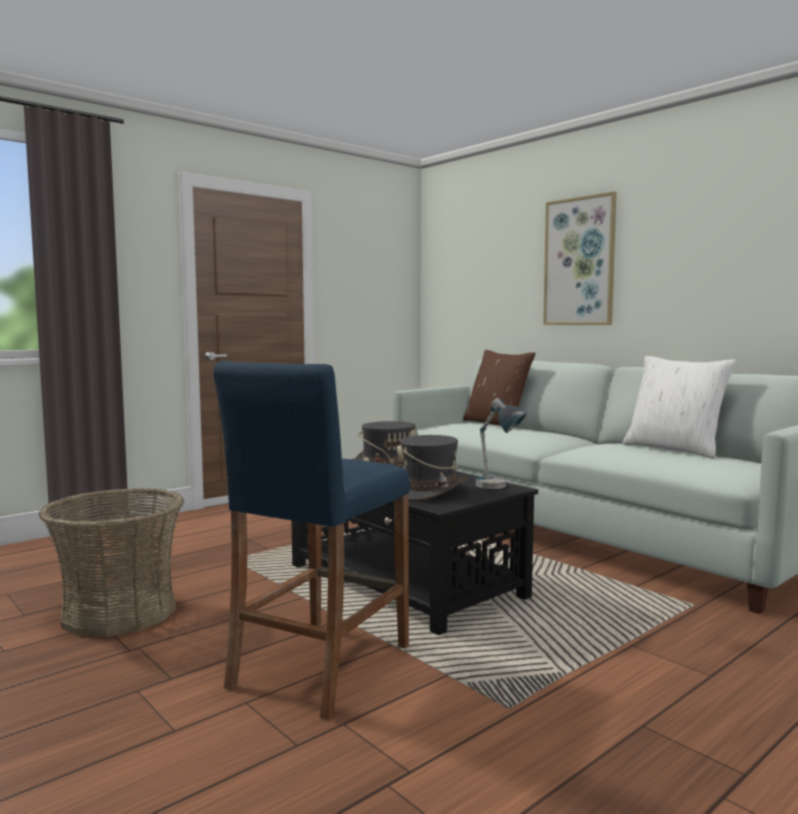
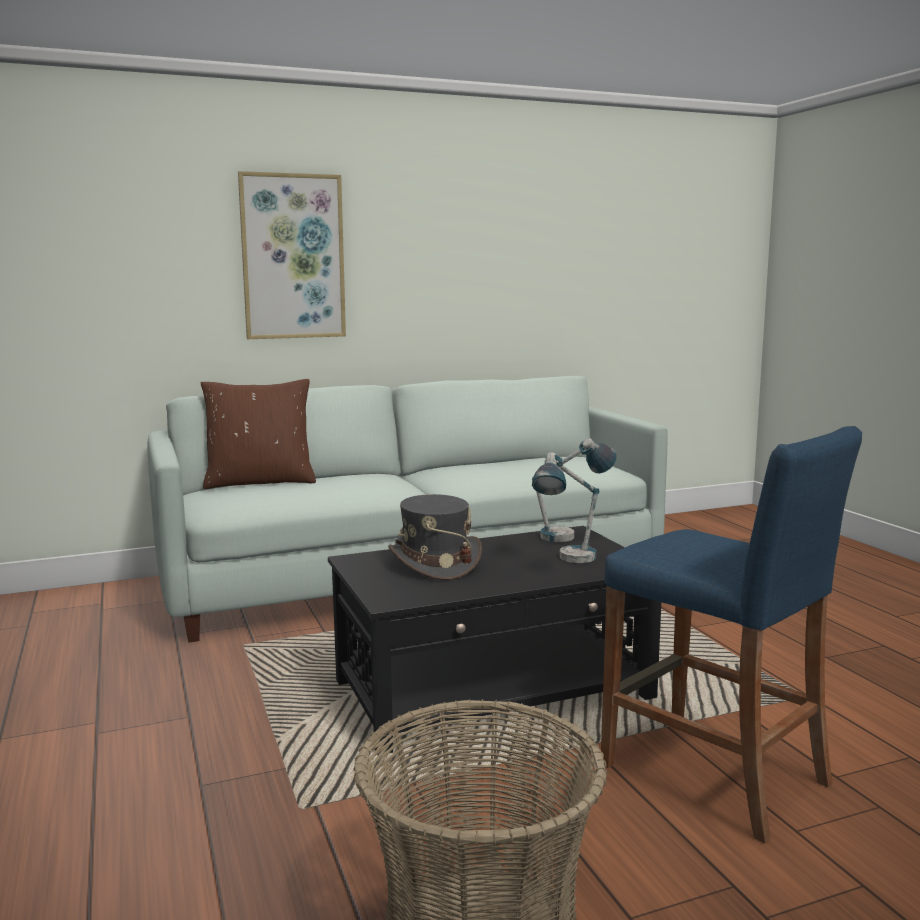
camera: 70 degrees left, 5 degrees up
grey hat [397,435,469,501] -> table lamp [532,452,600,563]
white pillow [623,356,737,459] -> none

